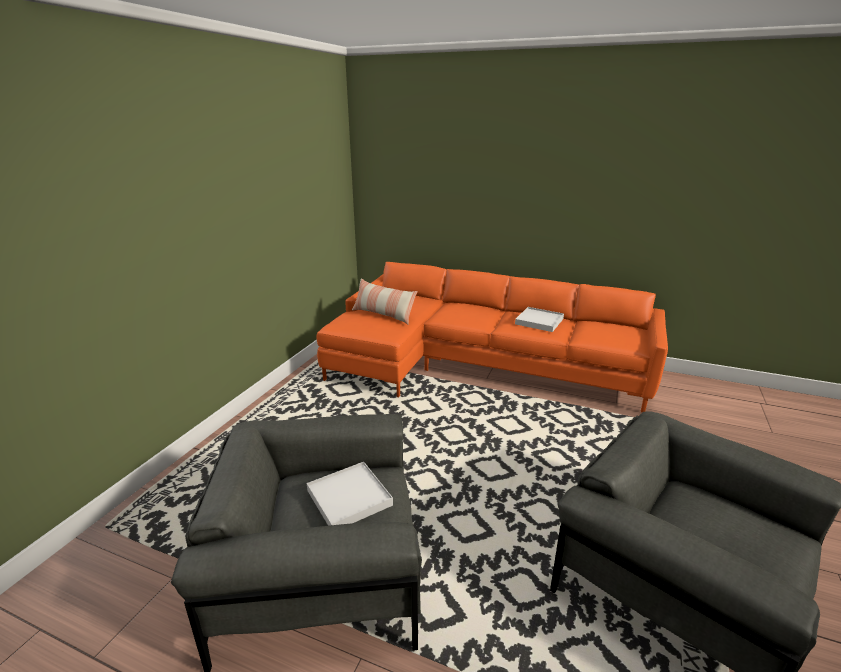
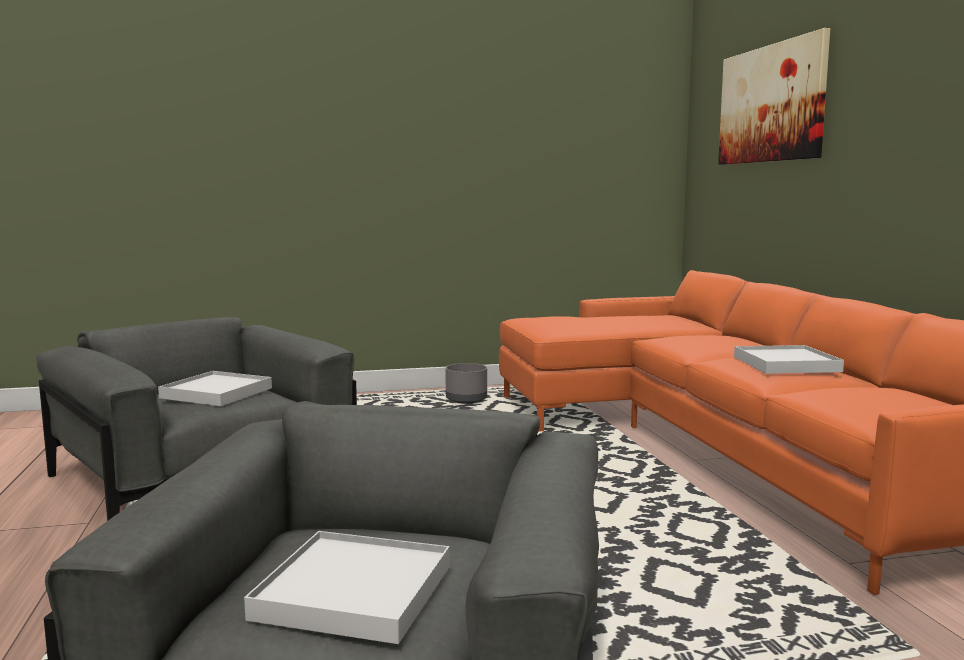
camera: 55 degrees right, 15 degrees down
pillow [352,278,418,325] -> none
none -> white tray [244,531,450,644]
none -> grey planter [446,363,487,404]
none -> picture [718,28,830,165]

